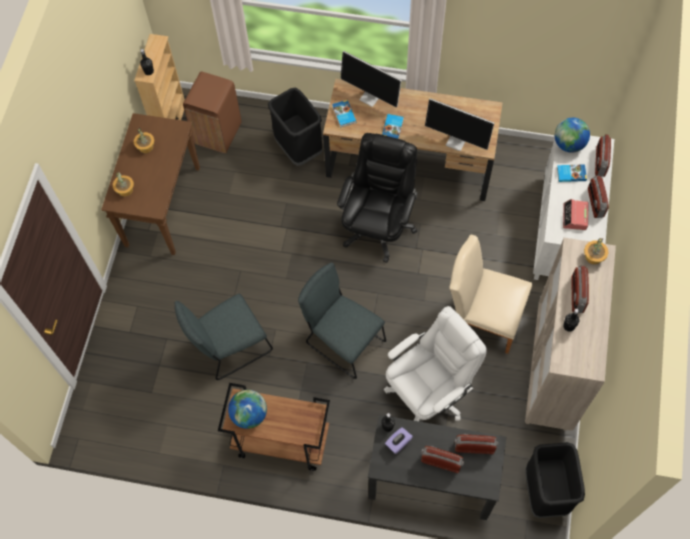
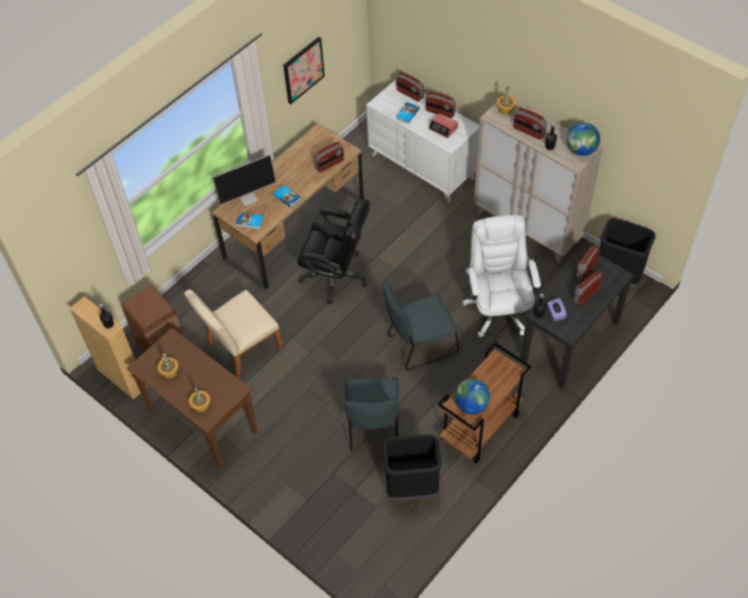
camera: 60 degrees left, 10 degrees down
black trash can [268,88,323,166] -> black trash can moved to [382,434,442,500]
black office chair [337,133,418,263] -> black office chair turned 150 degrees clockwise [297,199,370,304]
monitor [425,98,494,151] -> radio [314,142,344,173]
beige chair [449,235,532,354] -> beige chair moved to [184,289,283,378]
globe [555,118,590,153] -> globe moved to [567,123,600,156]
none -> picture [283,37,325,104]

